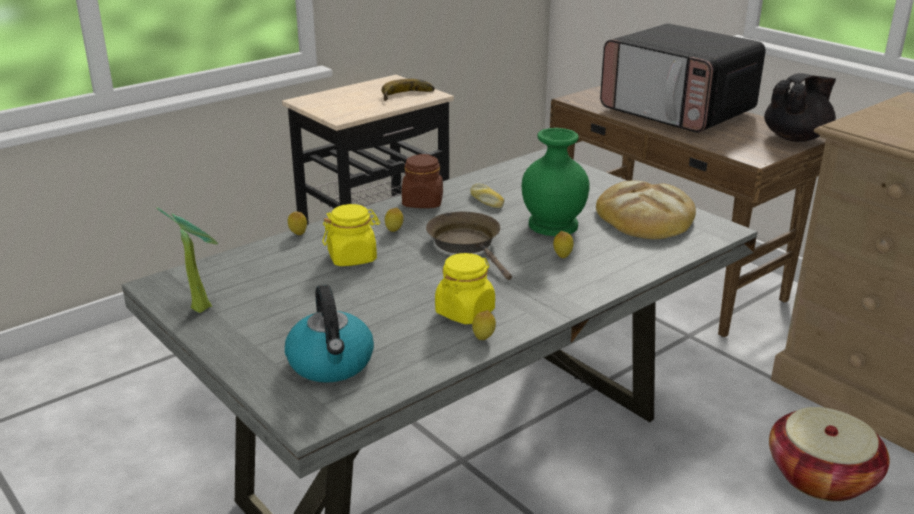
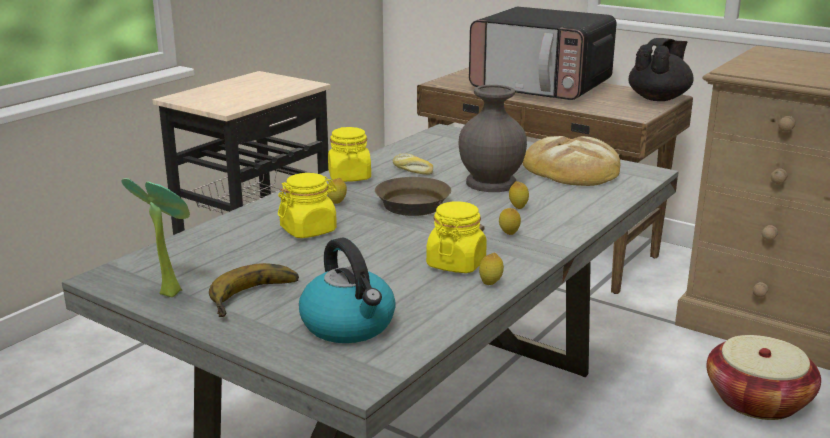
camera: 15 degrees left, 5 degrees down
lemon [288,212,307,235] -> lemon moved to [499,208,521,235]
banana [382,79,435,101] -> banana moved to [209,263,299,317]
brown jar [402,154,443,208] -> yellow jar [328,127,371,182]
green vase [521,128,589,236] -> grey vase [458,85,527,192]

